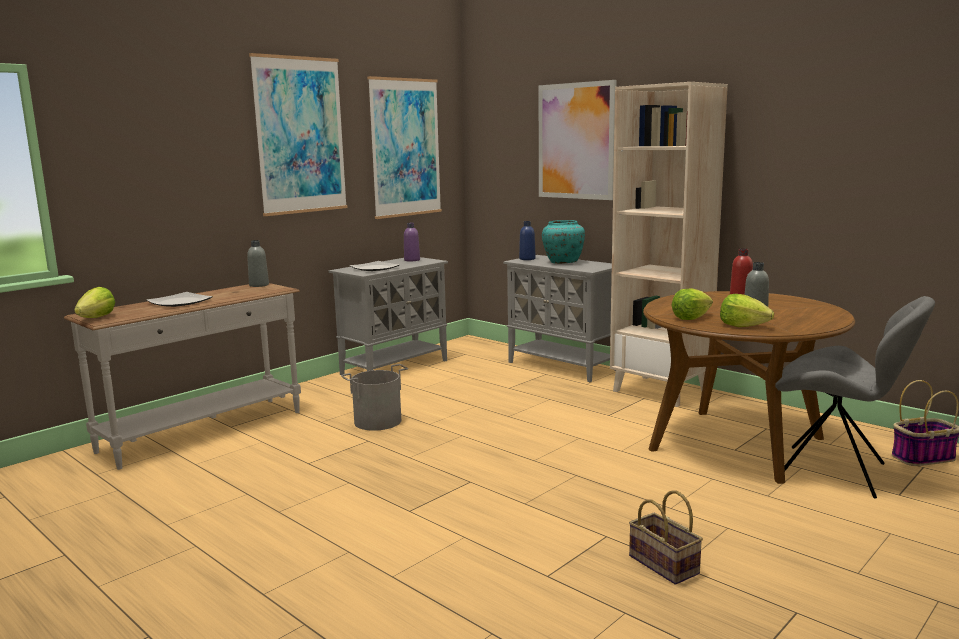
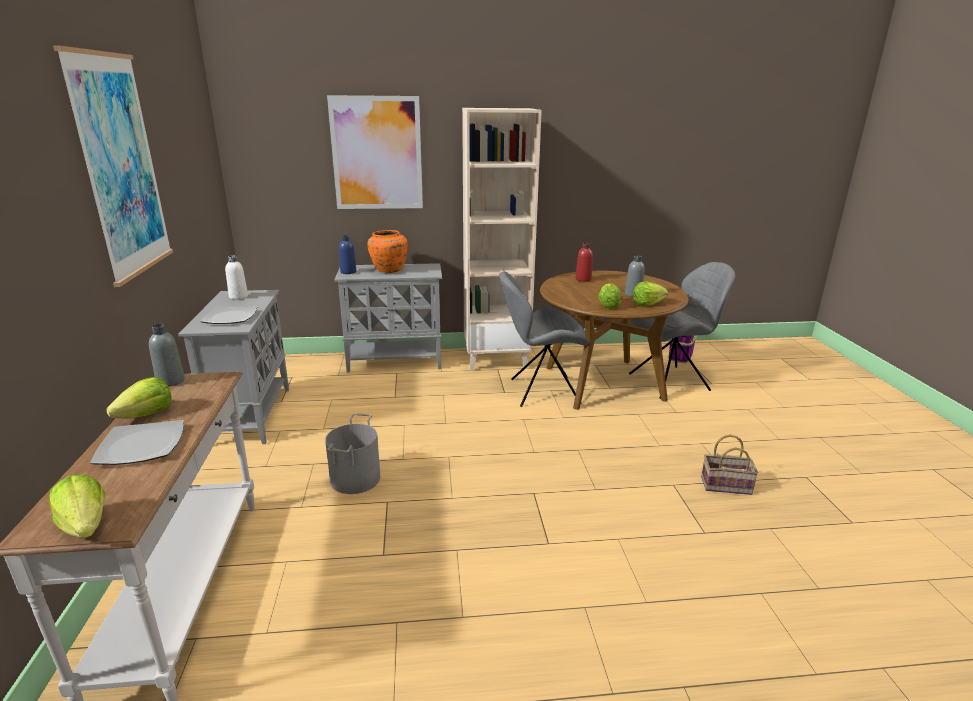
camera: 50 degrees left, 10 degrees up
picture [367,76,442,219] -> none
purple bottle [404,223,420,261] -> white bottle [225,255,248,300]
turquoise vase [542,220,585,264] -> orange vase [367,230,408,273]
none -> lettuce [107,377,172,419]
none -> grey chair [499,271,589,407]

